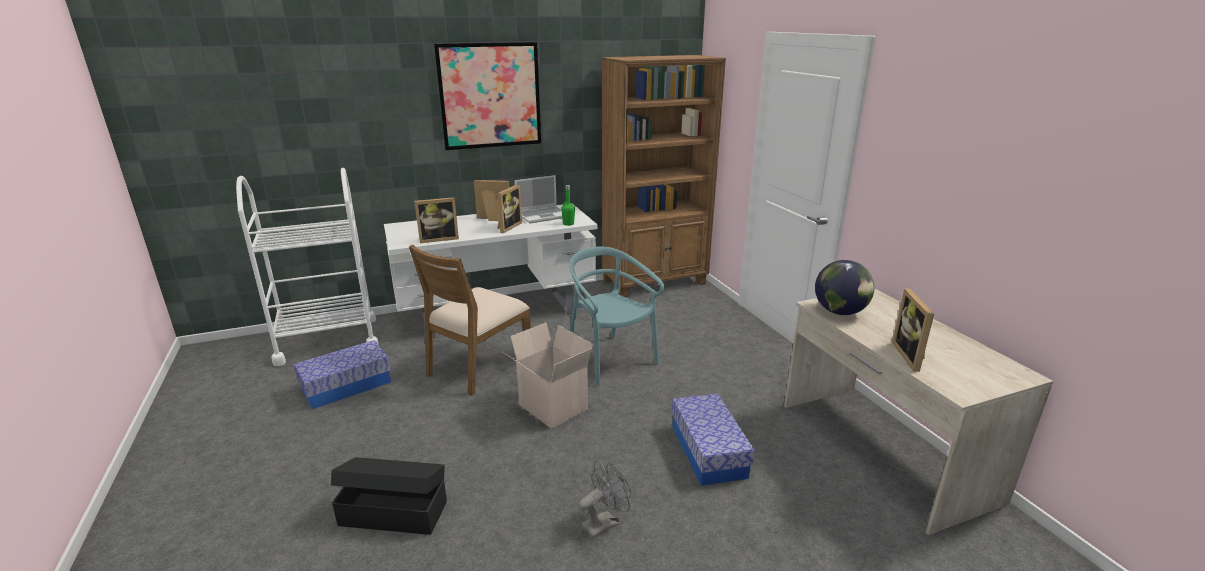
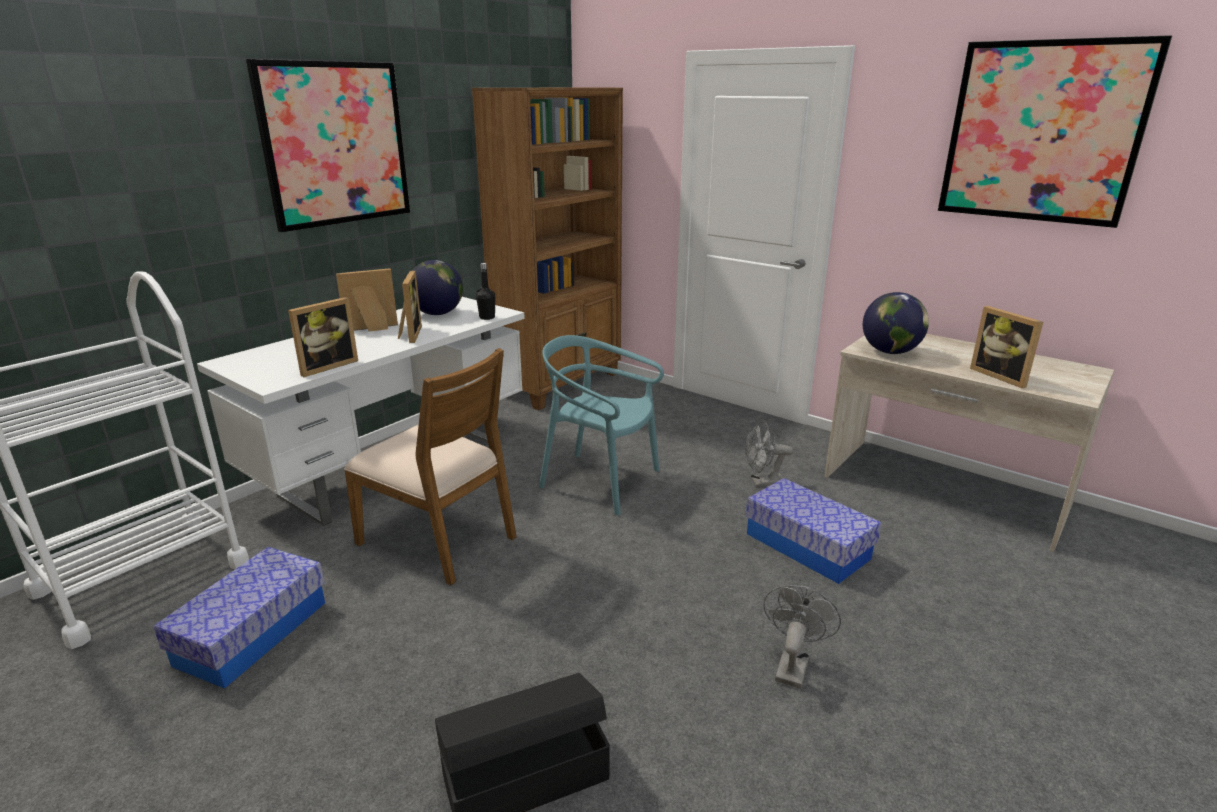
camera: 30 degrees left, 0 degrees up
brown chair [409,245,531,396] -> brown chair turned 60 degrees counterclockwise [344,348,516,585]
cardboard box [503,322,593,429] -> none
laptop [515,175,562,224] -> globe [412,260,463,315]
green bottle [561,185,575,226] -> black bottle [476,263,495,320]
none -> grey fan [745,421,793,487]
none -> picture [938,35,1172,228]

